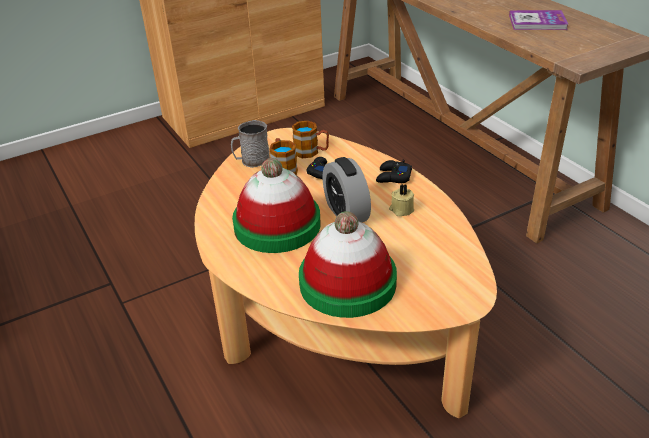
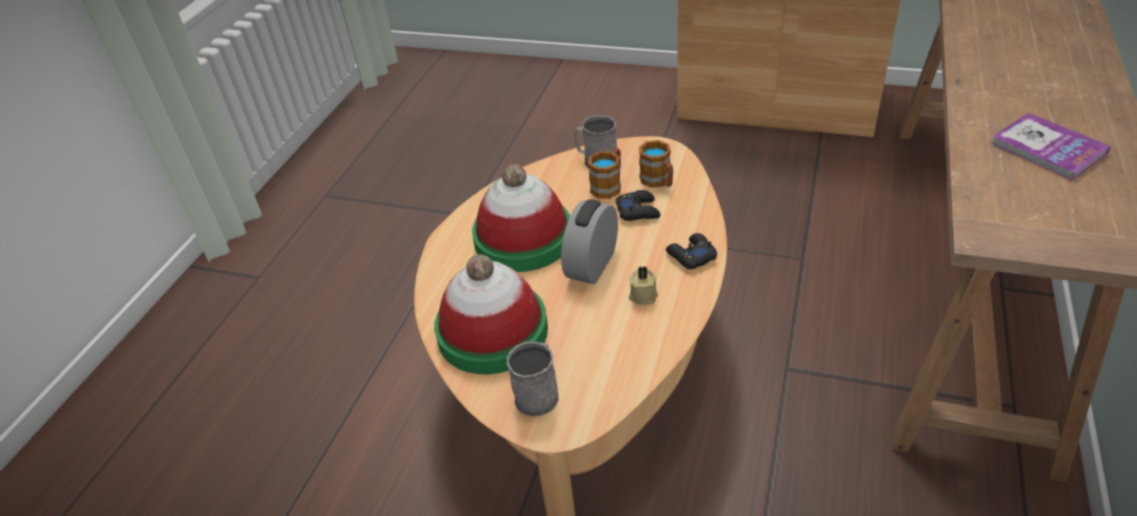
camera: 50 degrees right, 5 degrees up
none -> grey mug [507,341,559,417]

